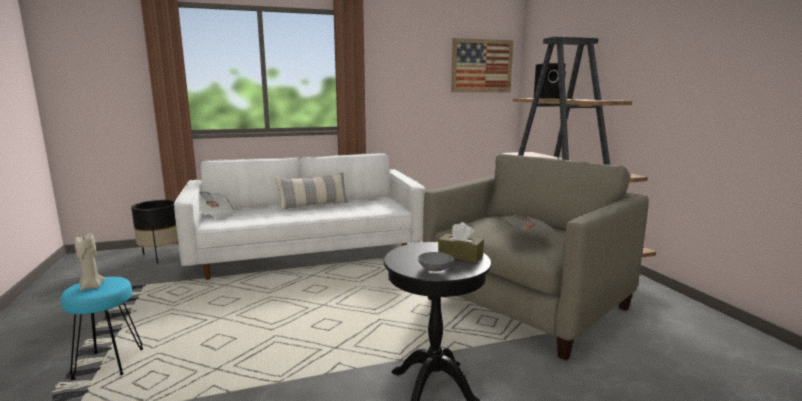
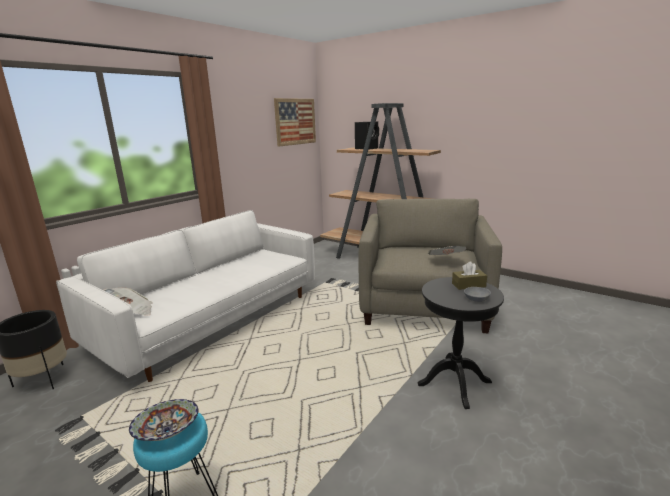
camera: 35 degrees left, 5 degrees up
beige candle [75,233,105,291] -> bowl [129,399,198,441]
pillow [275,172,348,211] -> none

